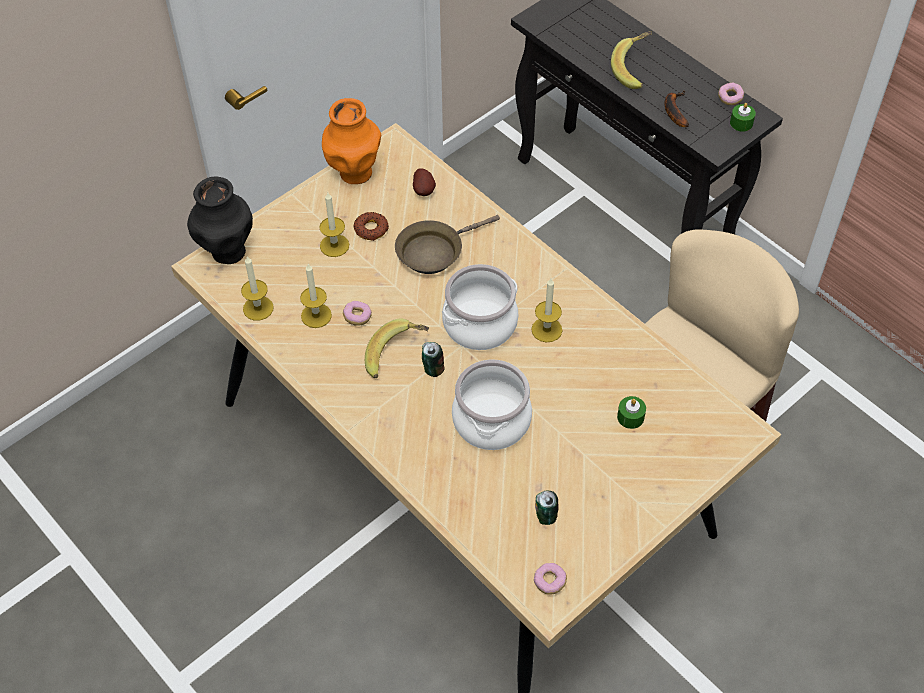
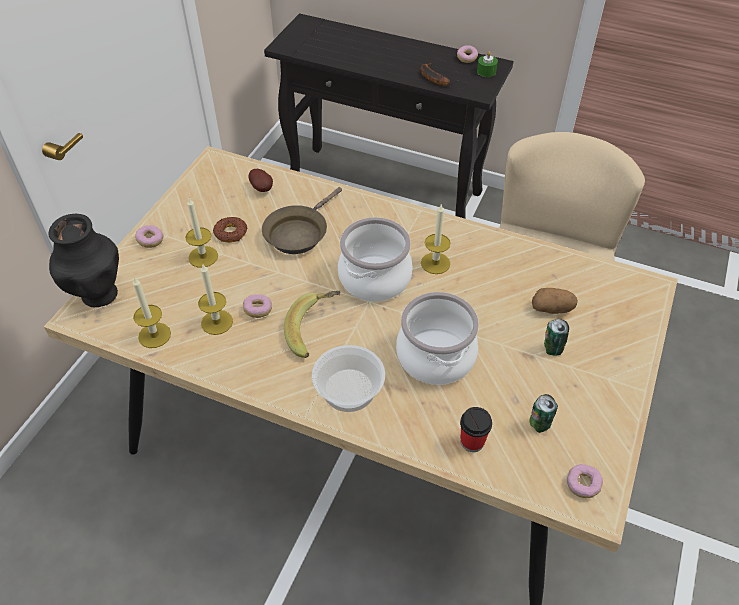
camera: 25 degrees left, 5 degrees down
orange vase [322,98,381,184] -> none
can [422,342,445,377] -> can moved to [544,319,569,356]
banana [611,31,652,89] -> none
green candle [617,396,646,429] -> potato [532,288,578,314]
none -> donut [135,225,163,248]
none -> bowl [312,345,385,412]
none -> cup [460,407,492,452]

